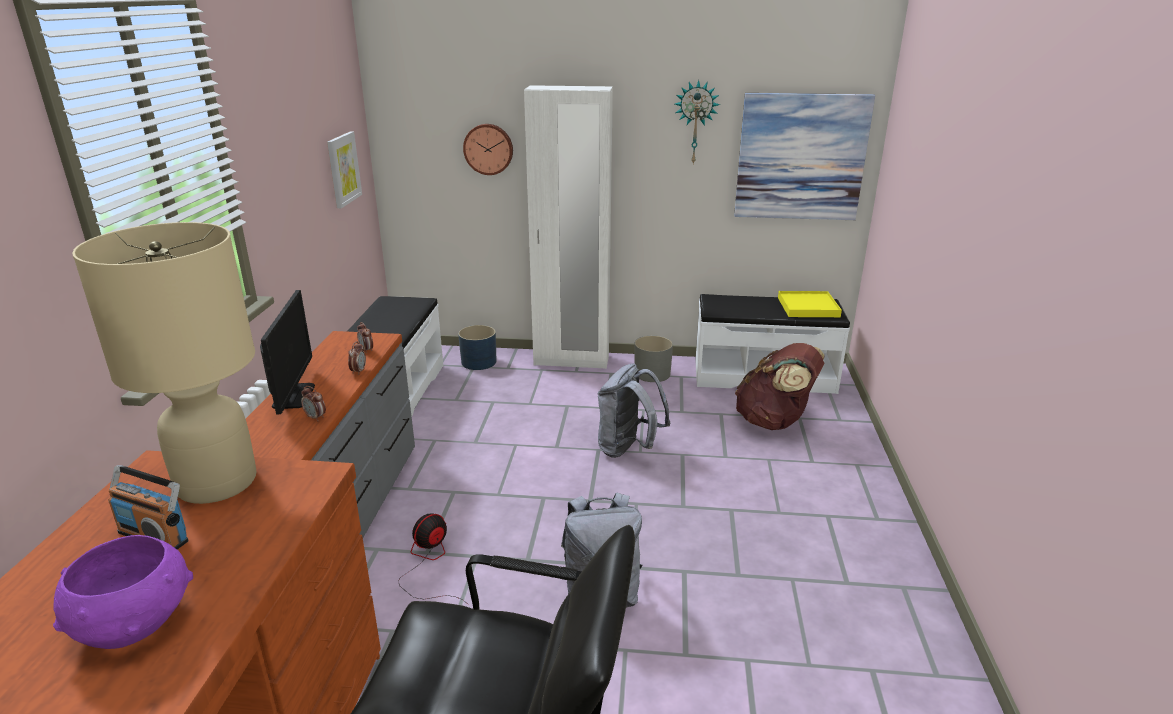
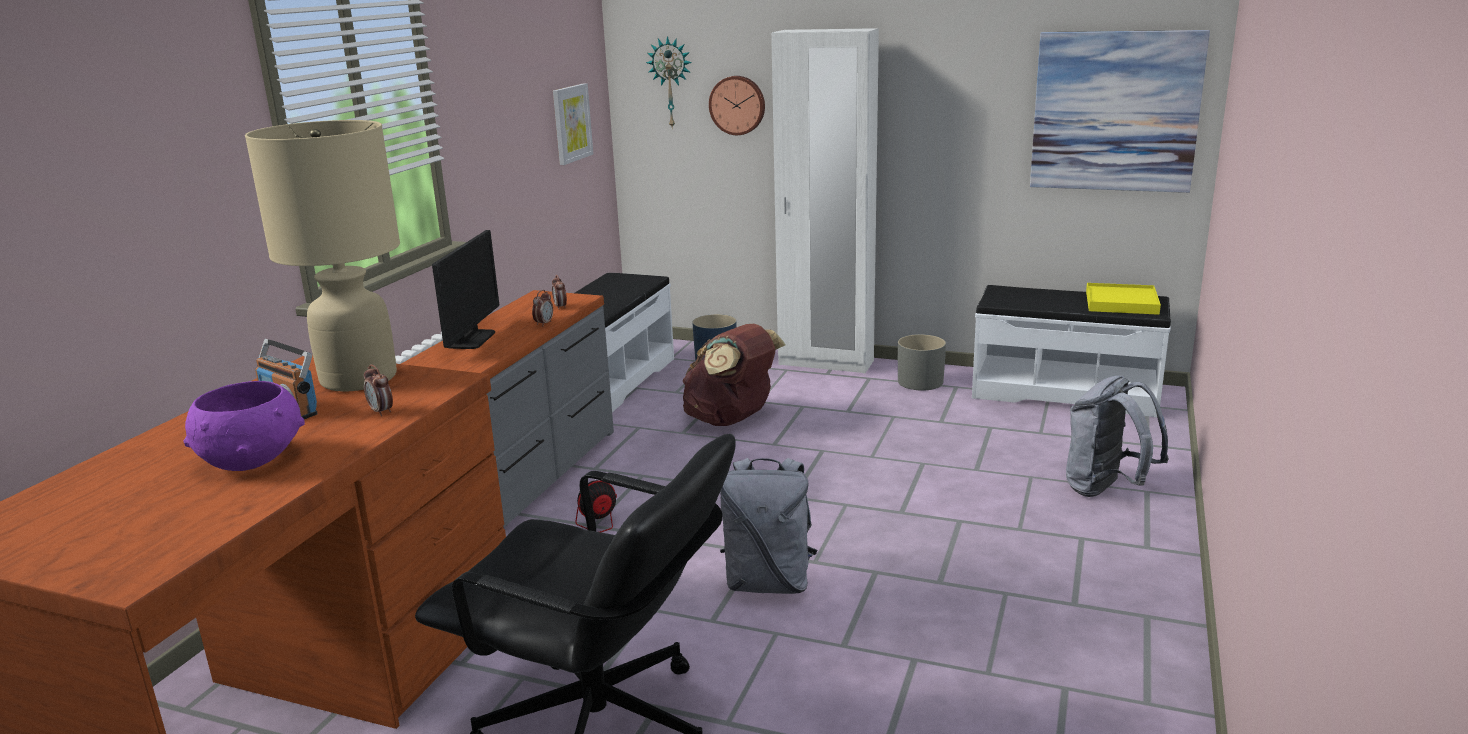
camera: 15 degrees right, 5 degrees down
alarm clock [301,386,326,421] -> alarm clock moved to [364,364,393,416]
grey backpack [598,364,671,458] -> grey backpack moved to [1066,375,1169,497]
wall clock [675,80,720,164] -> wall clock moved to [646,36,692,129]
brown backpack [735,343,825,430] -> brown backpack moved to [683,324,785,426]

